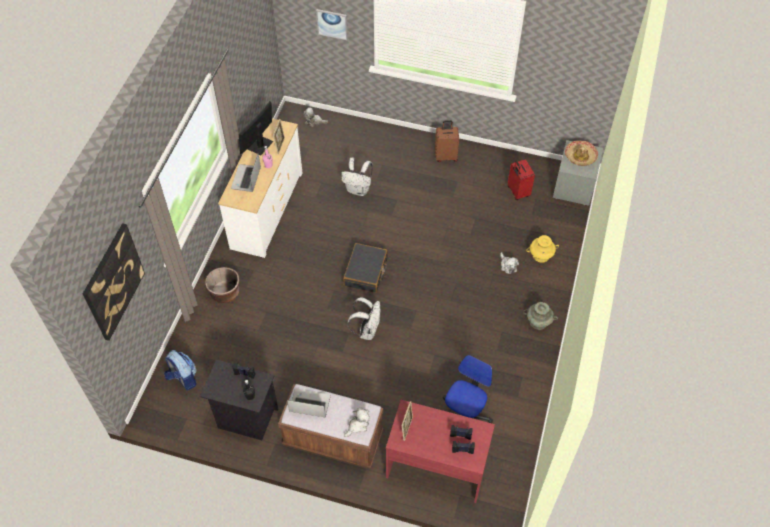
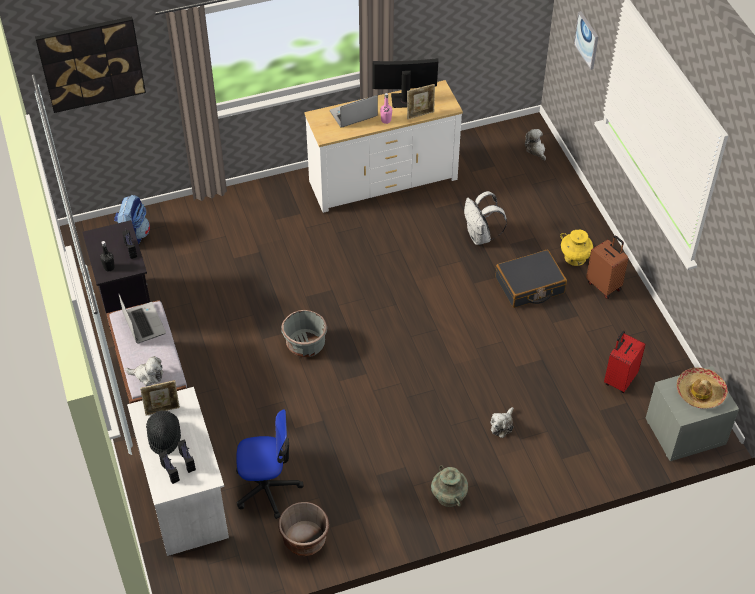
camera: 55 degrees right, 5 degrees down
brown planter [205,267,240,303] -> brown planter moved to [278,502,329,556]
black suitcase [343,243,388,293] -> black suitcase moved to [495,250,567,308]
white backpack [347,297,380,340] -> grey planter [281,310,327,357]
red desk [386,400,495,503] -> white desk [127,387,229,556]
yellow vase [527,235,559,263] -> yellow vase moved to [560,230,593,266]
none -> black hat [146,410,181,455]

